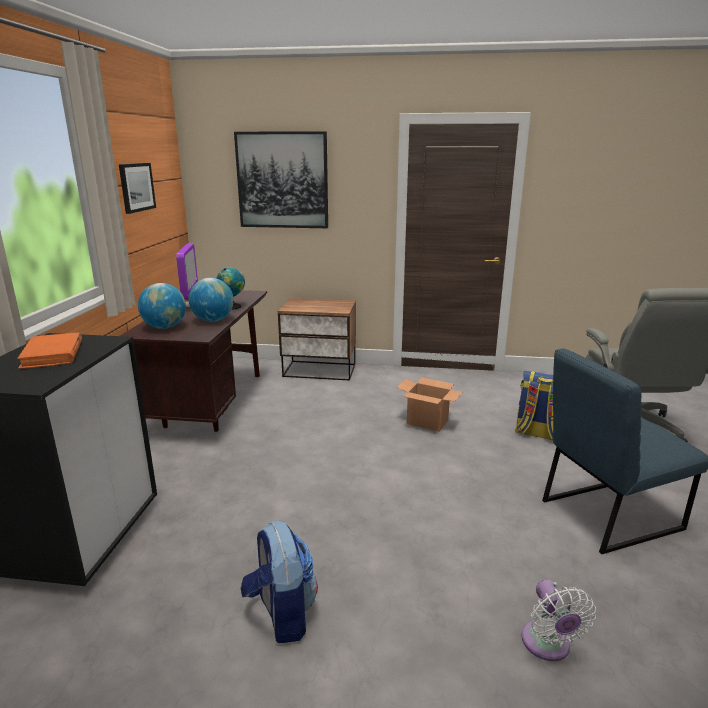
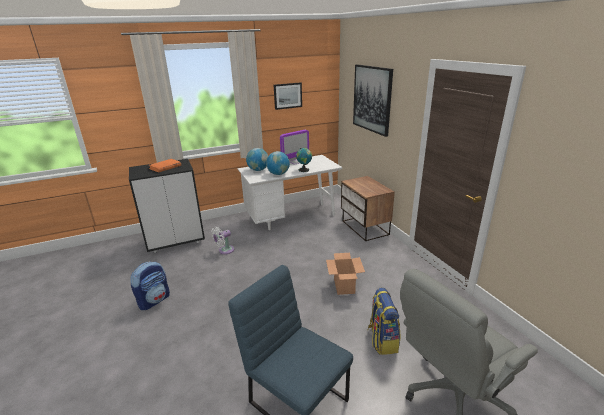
camera: 60 degrees right, 5 degrees up
brown desk [120,290,267,432] -> white desk [237,155,342,230]
white fan [522,579,596,661] -> white fan moved to [212,227,234,254]

